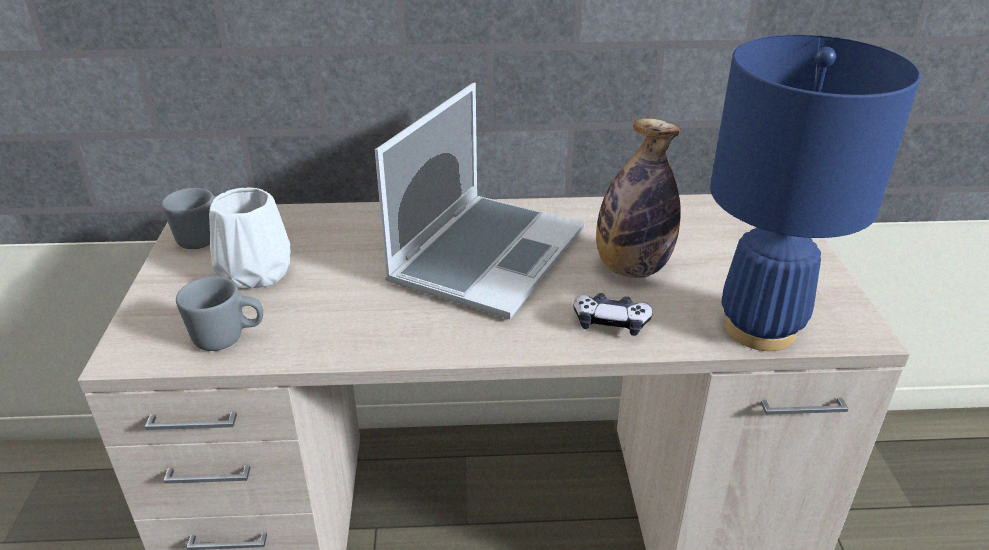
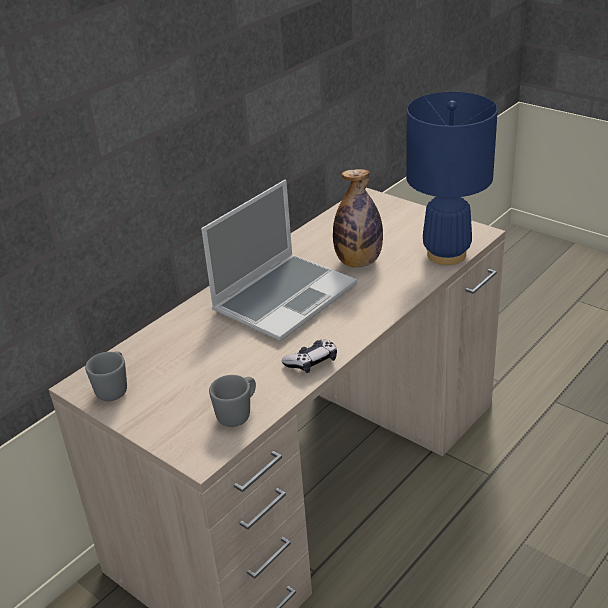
camera: 45 degrees left, 0 degrees up
white vase [209,187,291,289] -> none
laptop [375,83,585,319] -> laptop turned 60 degrees clockwise [201,180,357,341]
game controller [573,293,653,336] -> game controller moved to [282,339,337,373]

